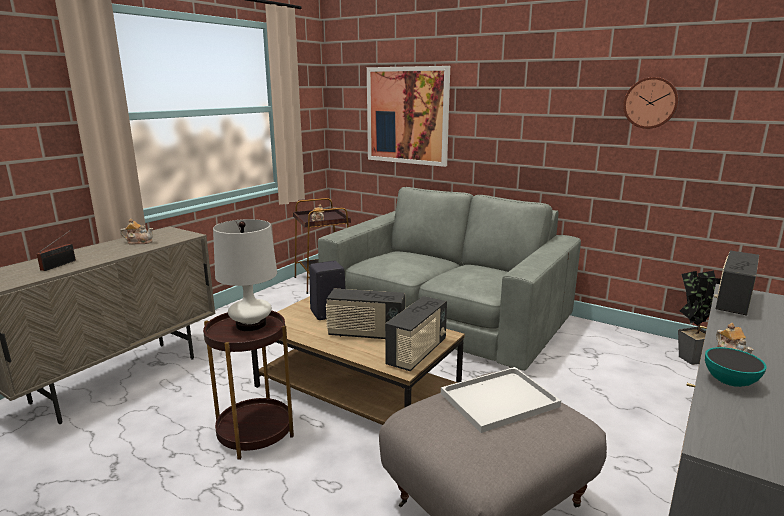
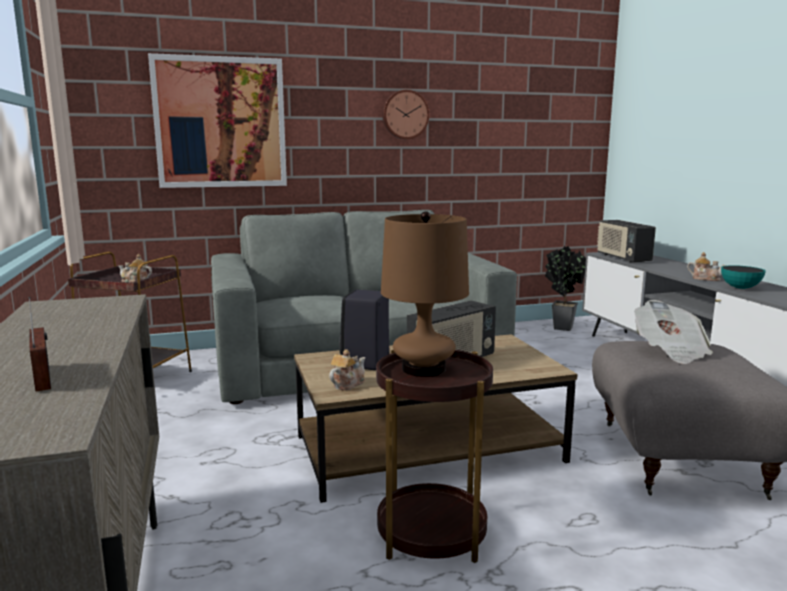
camera: 50 degrees left, 5 degrees down
teapot [120,218,153,244] -> teapot moved to [329,350,365,390]
white table lamp [213,219,277,331] -> brown table lamp [381,211,469,377]
radio [385,296,447,371] -> none
white tray [441,367,561,433] -> newspaper [634,300,713,364]
wall clock [623,77,679,129] -> wall clock moved to [382,90,429,139]

